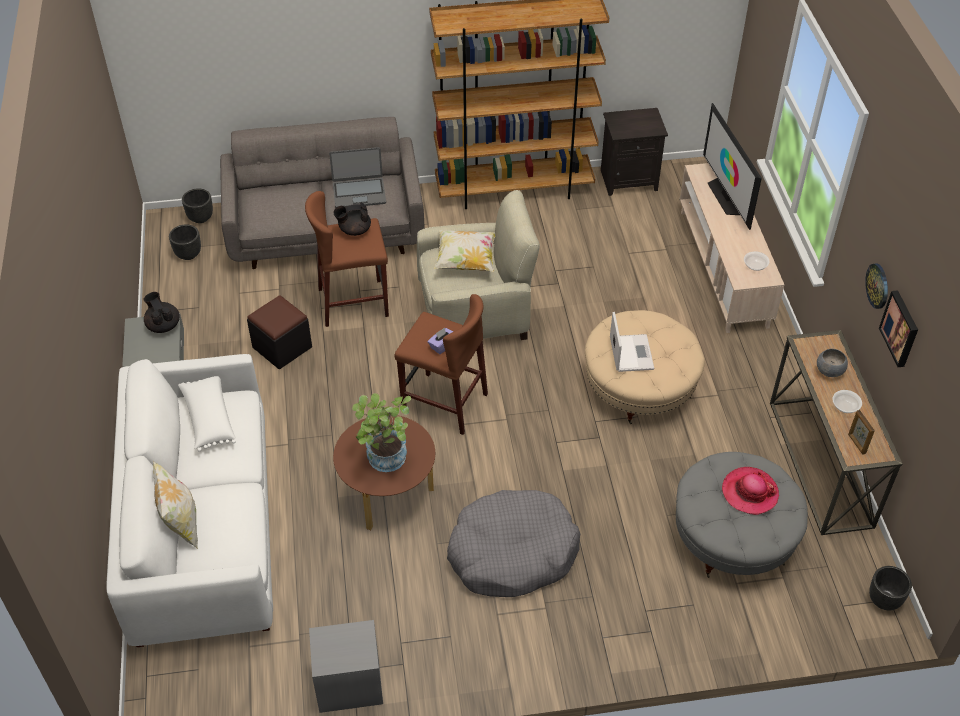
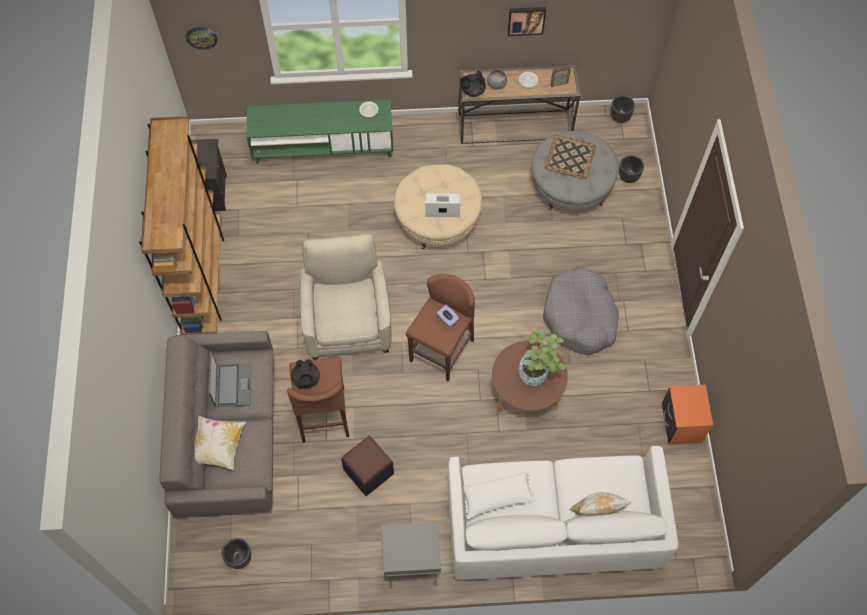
camera: 85 degrees left, 15 degrees up
black teapot [143,292,180,333] -> black teapot moved to [460,70,486,97]
black planter [182,188,213,223] -> black planter moved to [619,155,644,183]
grey nightstand [309,620,383,713] -> orange nightstand [662,384,713,445]
pillow [434,230,495,272] -> pillow moved to [194,416,246,470]
beige tv stand [680,163,784,333] -> green tv stand [246,99,393,164]
television [703,103,762,230] -> none
hat [722,467,779,515] -> tray [544,135,596,179]
wall clock [865,263,888,309] -> wall clock moved to [186,27,217,49]

